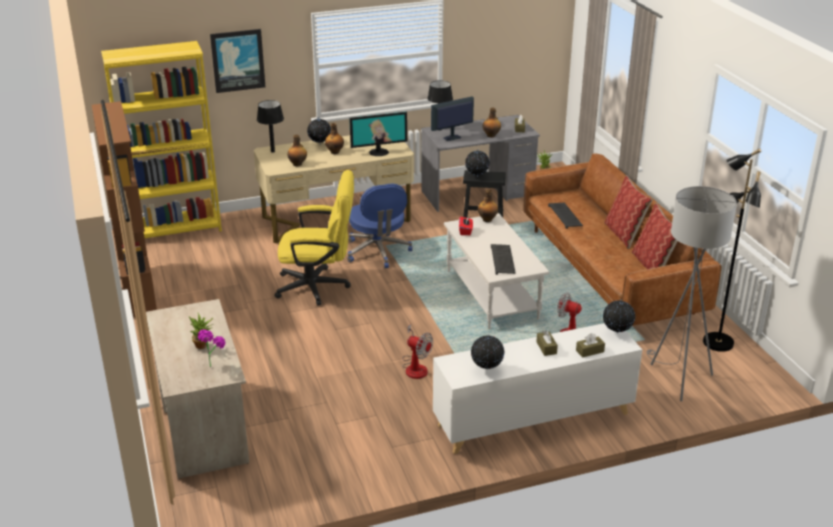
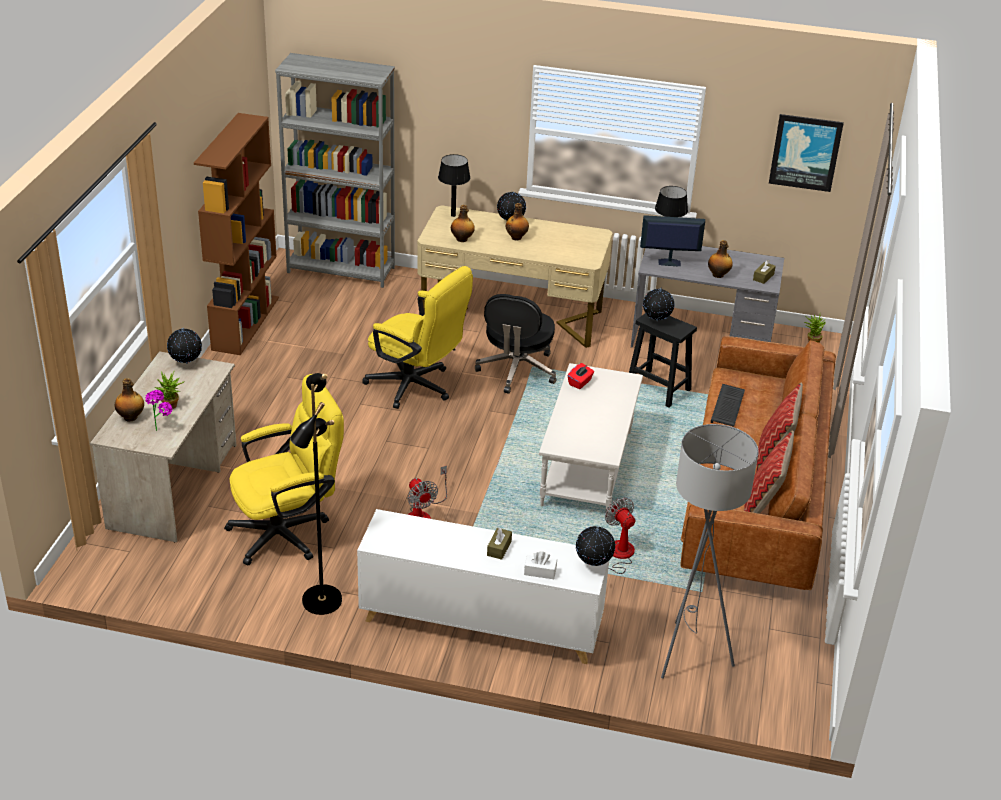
camera: 30 degrees right, 5 degrees up
yellow bookcase [101,41,222,238] -> grey bookcase [275,53,395,288]
picture [210,29,265,93] -> picture moved to [769,114,844,192]
blue office chair [347,184,413,268] -> black office chair [475,294,557,394]
monitor [349,112,407,156] -> none
globe [471,334,504,370] -> globe moved to [167,327,202,364]
bottle [478,190,498,222] -> bottle moved to [115,378,144,421]
keyboard [491,244,516,275] -> none
brown tissue box [576,333,605,358] -> white tissue box [524,552,557,579]
black floor lamp [703,148,761,352] -> black floor lamp moved to [290,373,342,615]
none -> yellow office chair [224,374,344,565]

